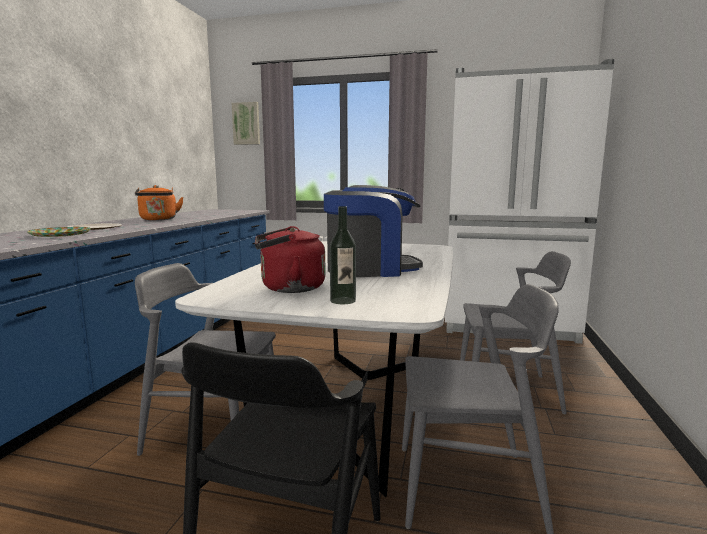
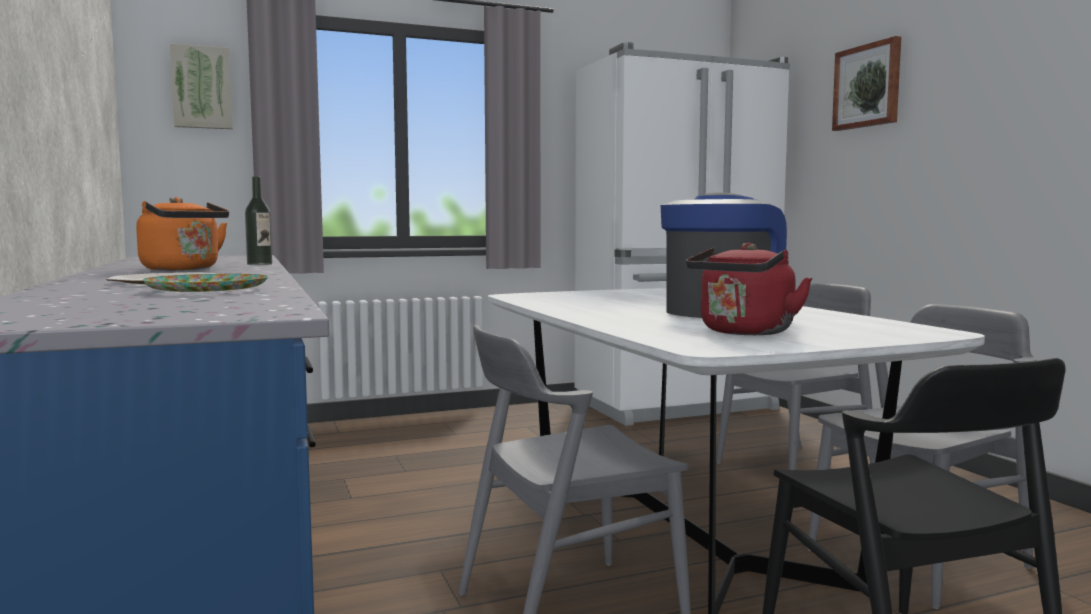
camera: 35 degrees left, 5 degrees down
bottle [330,206,356,304] -> bottle moved to [245,176,272,265]
none -> picture [832,36,901,131]

